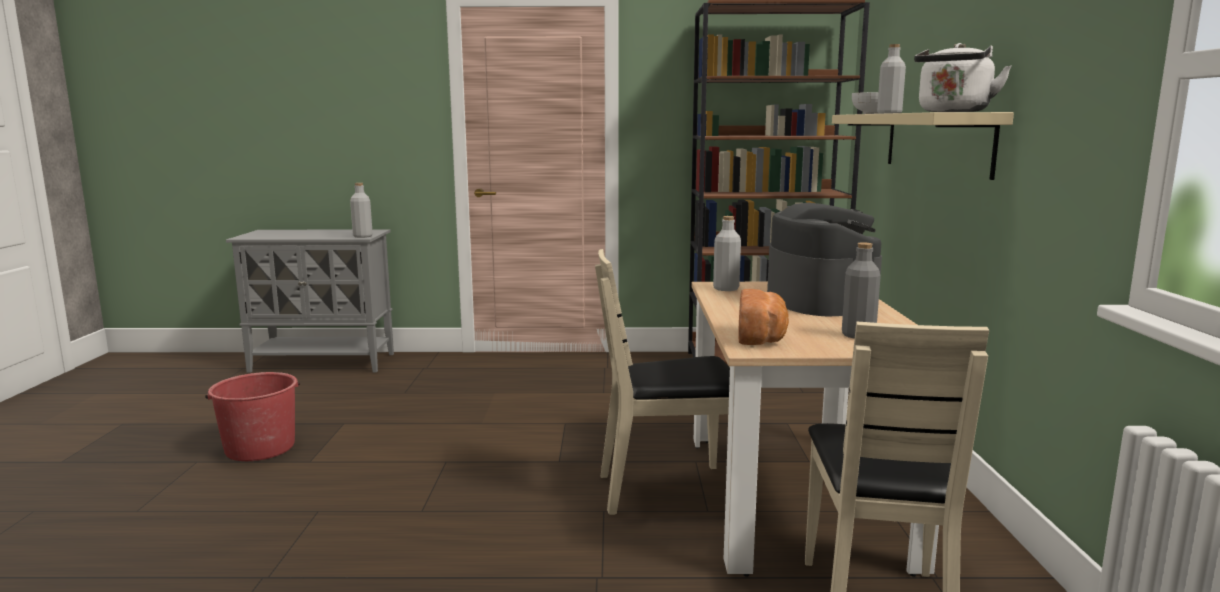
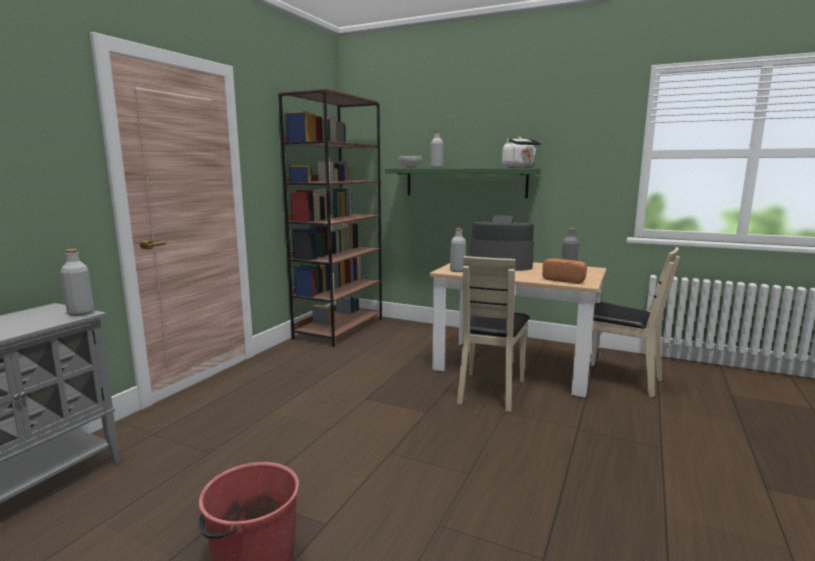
camera: 65 degrees left, 0 degrees up
beige shelf [832,112,1014,180] -> green shelf [385,168,540,198]

